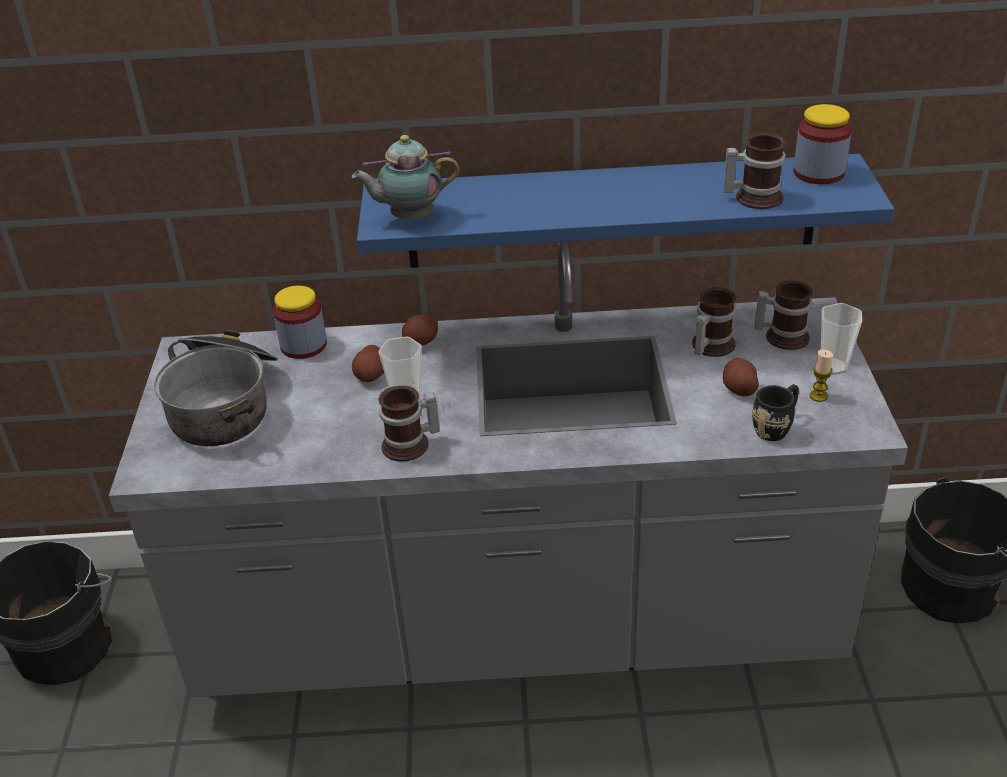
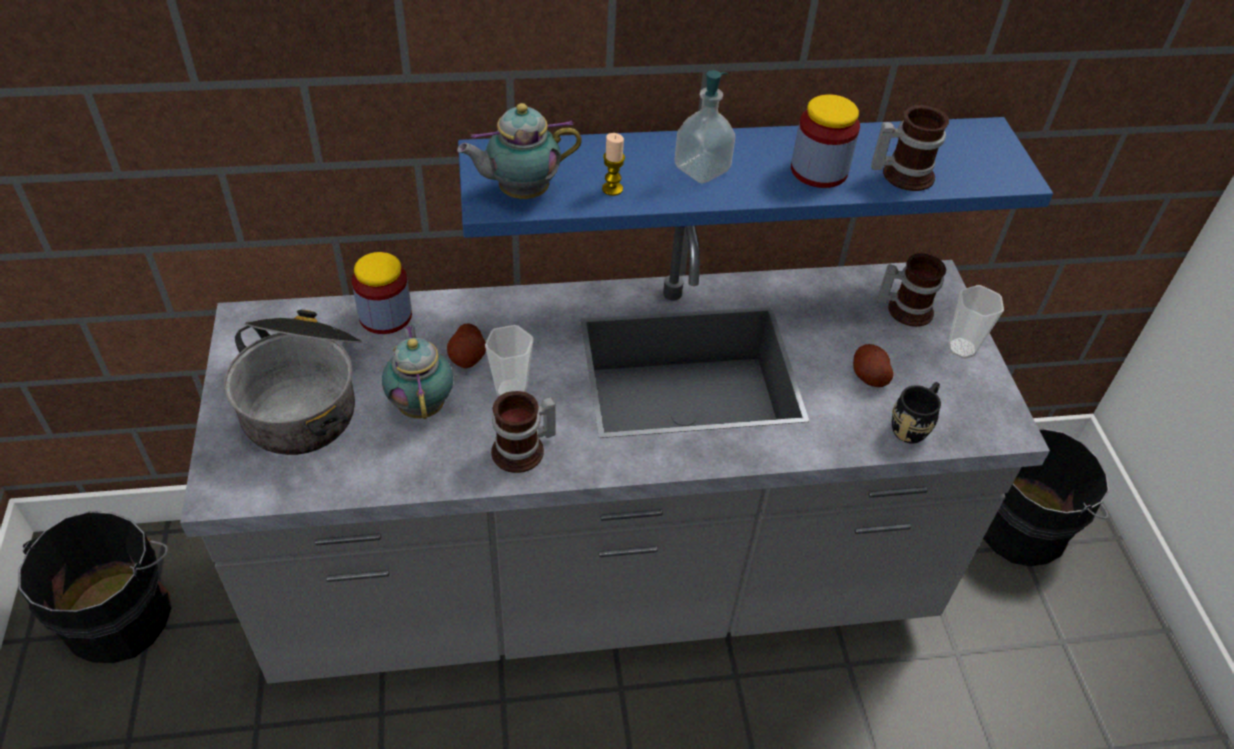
camera: 10 degrees left, 10 degrees up
potato [402,313,438,345] -> none
mug [692,287,736,357] -> none
jar [793,104,852,184] -> jar moved to [791,94,860,188]
candle [810,349,833,402] -> candle moved to [602,133,625,196]
none -> teapot [382,325,453,419]
none -> soap dispenser [674,70,736,183]

